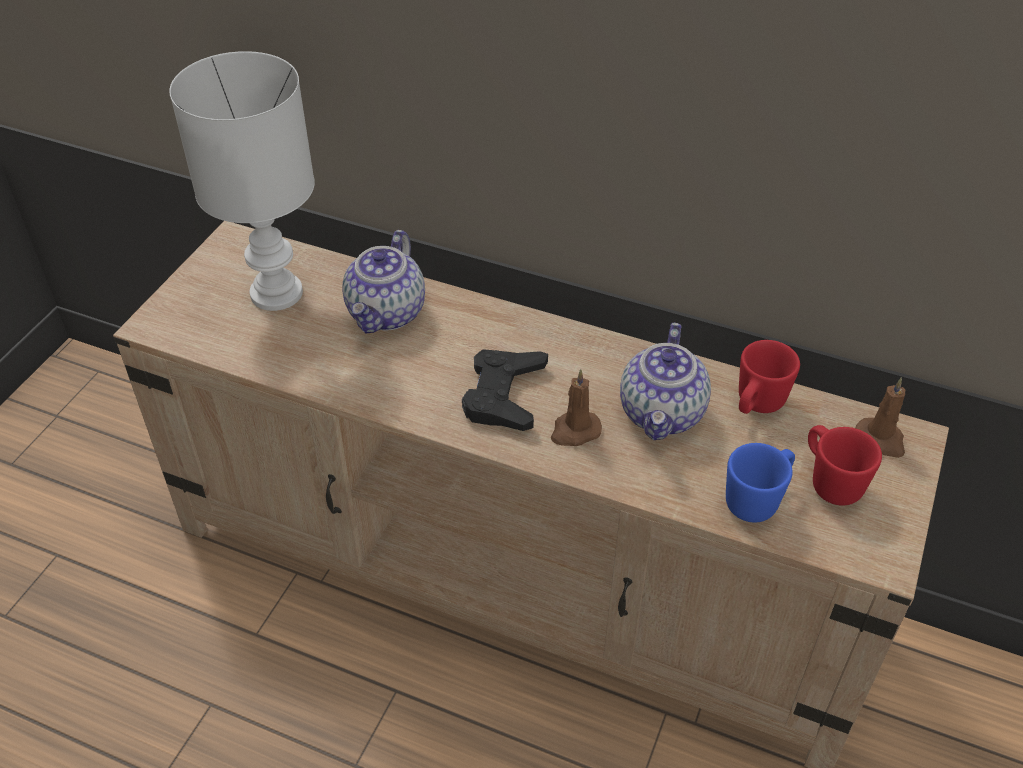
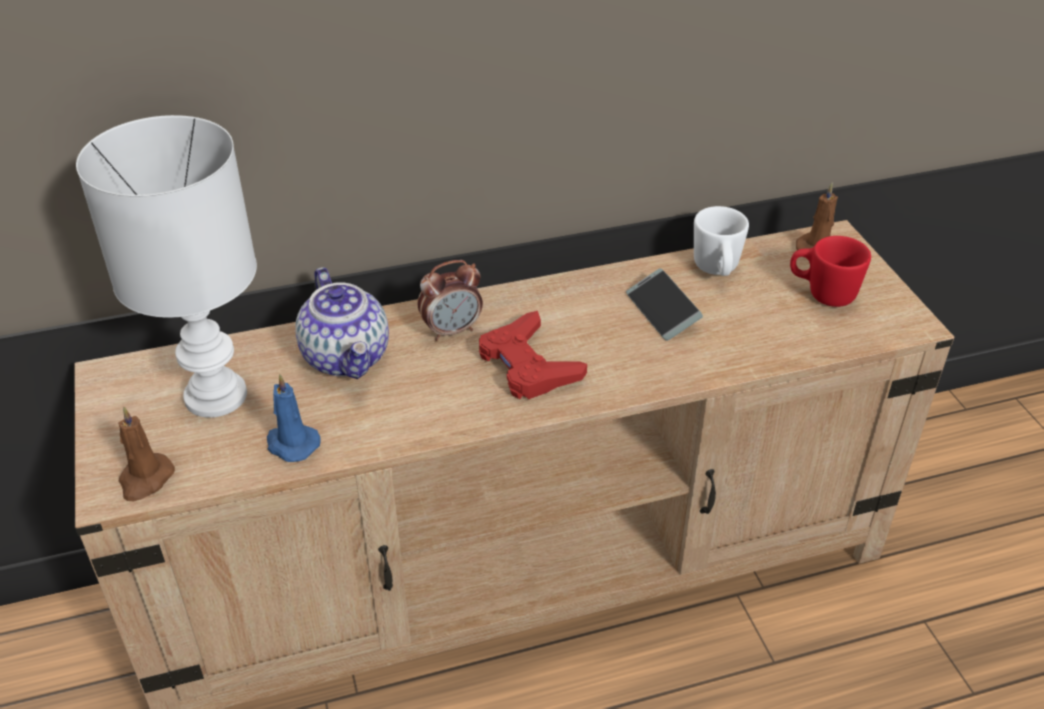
camera: 40 degrees left, 5 degrees down
black game controller [462,349,548,431] -> red game controller [479,311,587,399]
brown candle [551,369,602,446] -> brown candle moved to [118,407,175,501]
teapot [620,323,711,440] -> phone [626,268,703,341]
blue mug [726,443,795,523] -> none
red mug [739,340,800,414] -> white mug [694,206,749,276]
none -> blue candle [267,374,321,462]
none -> alarm clock [417,260,483,341]

